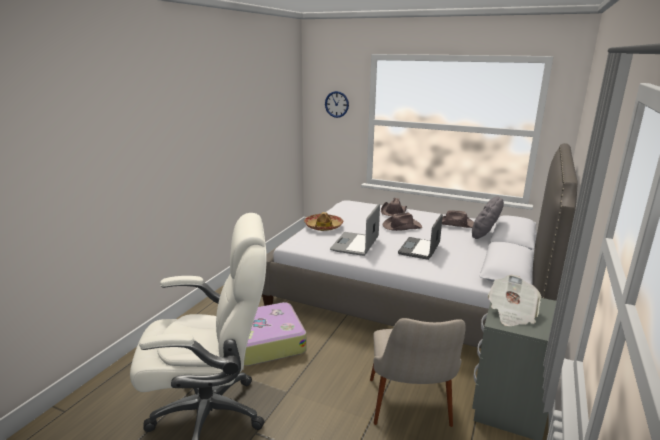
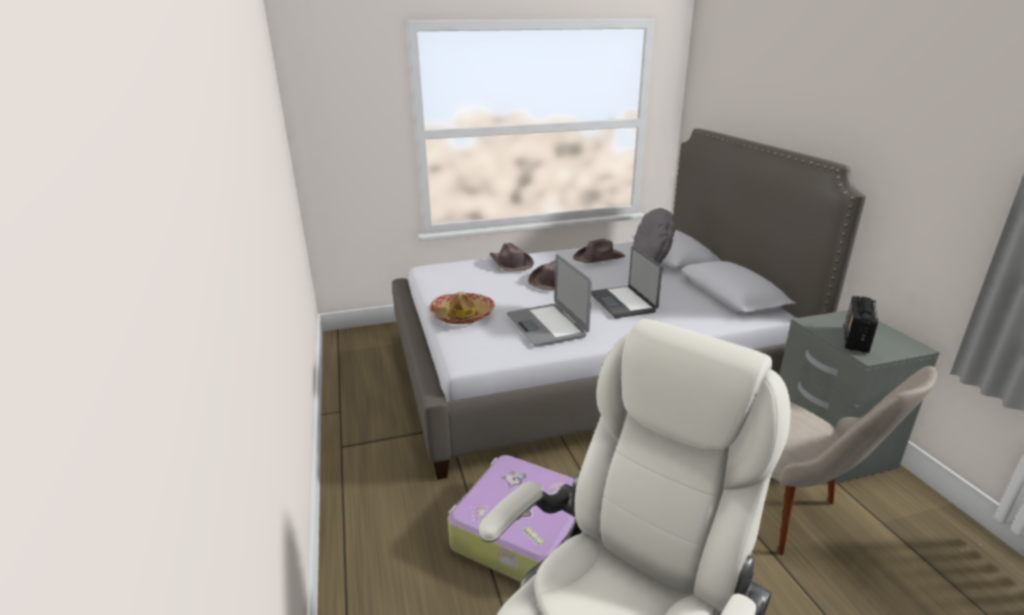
camera: 40 degrees left, 5 degrees up
wall clock [325,91,349,118] -> none
newspaper [488,275,541,326] -> radio [844,296,878,353]

